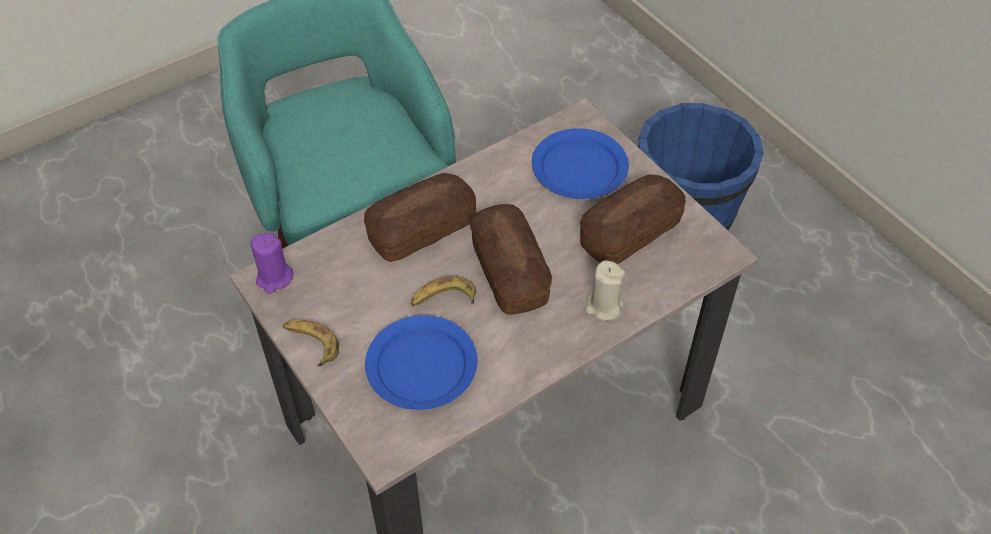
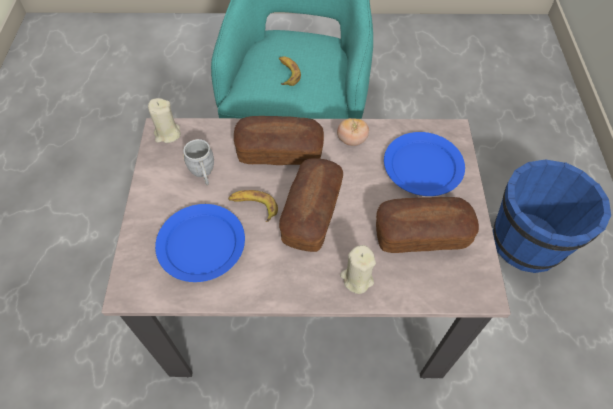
camera: 35 degrees right, 5 degrees up
purple candle [250,233,294,294] -> beige candle [148,98,181,143]
banana [283,320,339,367] -> banana moved to [279,56,301,86]
none -> grey mug [183,139,214,185]
none -> tomato [337,118,369,146]

